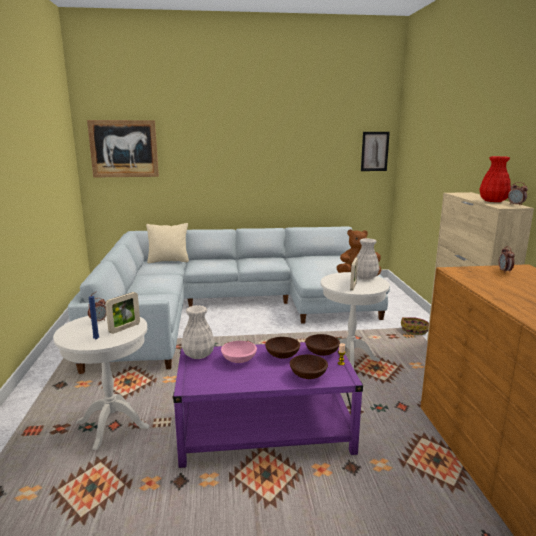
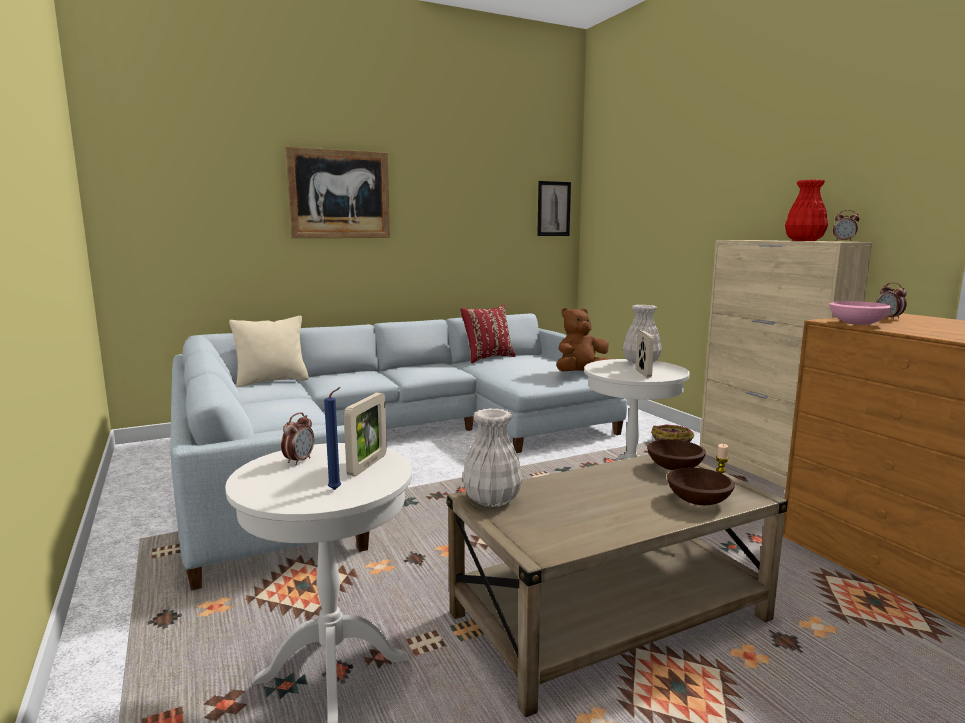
camera: 20 degrees left, 5 degrees down
picture [87,120,159,178] -> picture moved to [285,147,390,238]
purple coffee table [172,342,363,468] -> beige coffee table [447,454,788,717]
pink bowl [221,341,257,363] -> pink bowl moved to [829,301,892,325]
brown bowl [265,337,300,359] -> none
none -> red pillow [460,304,515,363]

